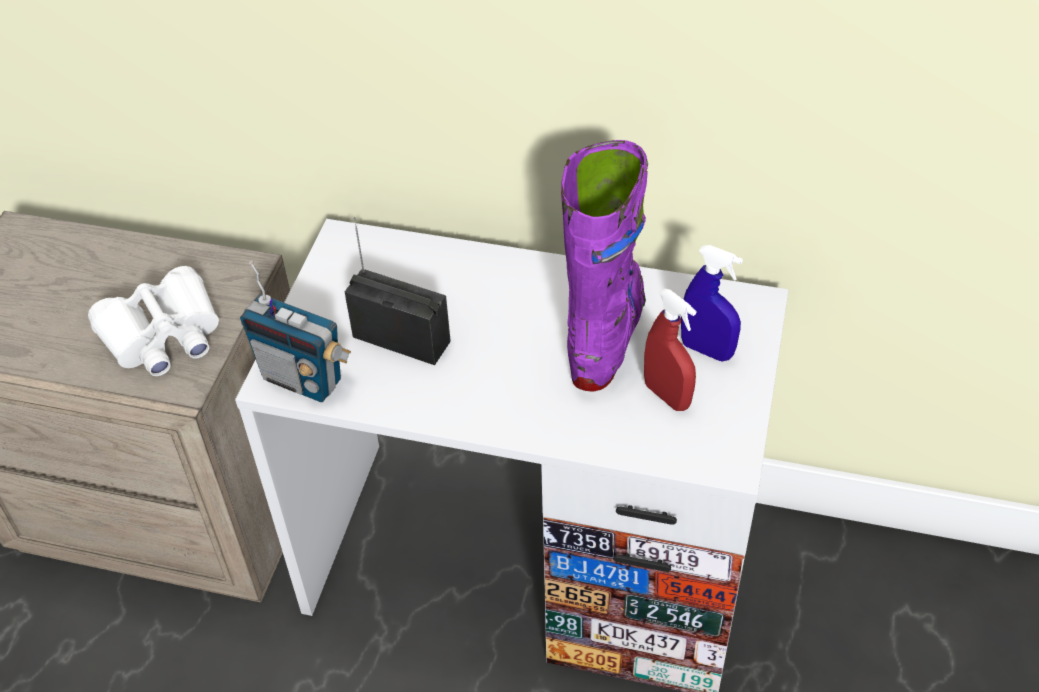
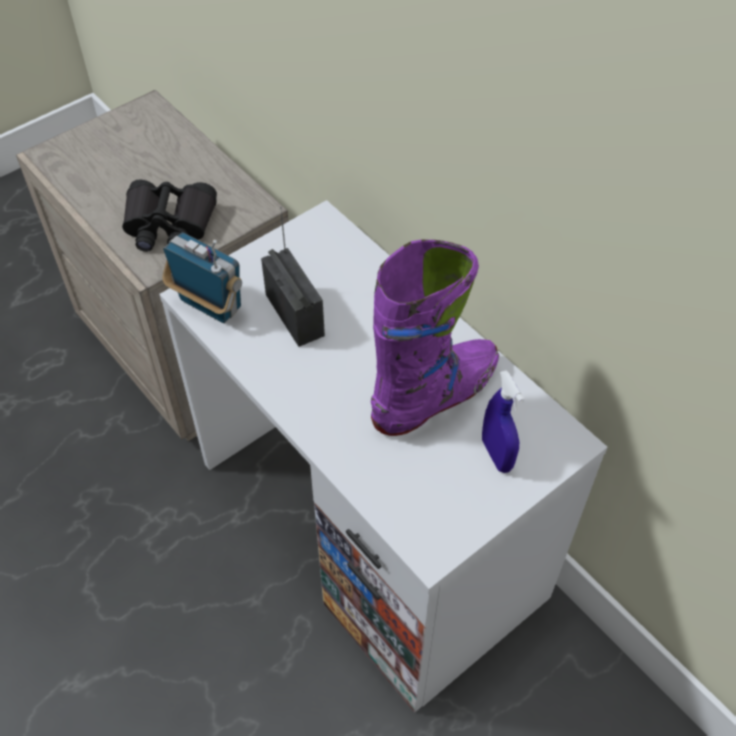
camera: 35 degrees right, 5 degrees up
white binoculars [88,266,219,376] -> black binoculars [122,180,217,252]
radio [240,261,351,402] -> radio turned 150 degrees clockwise [162,232,242,323]
red spray bottle [644,288,697,411] -> none

